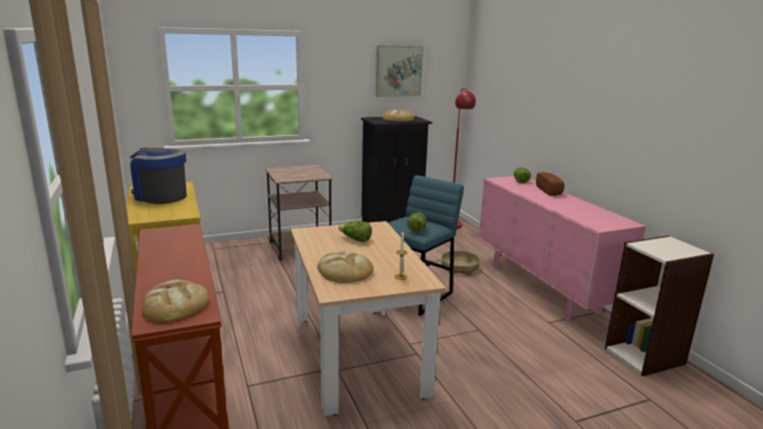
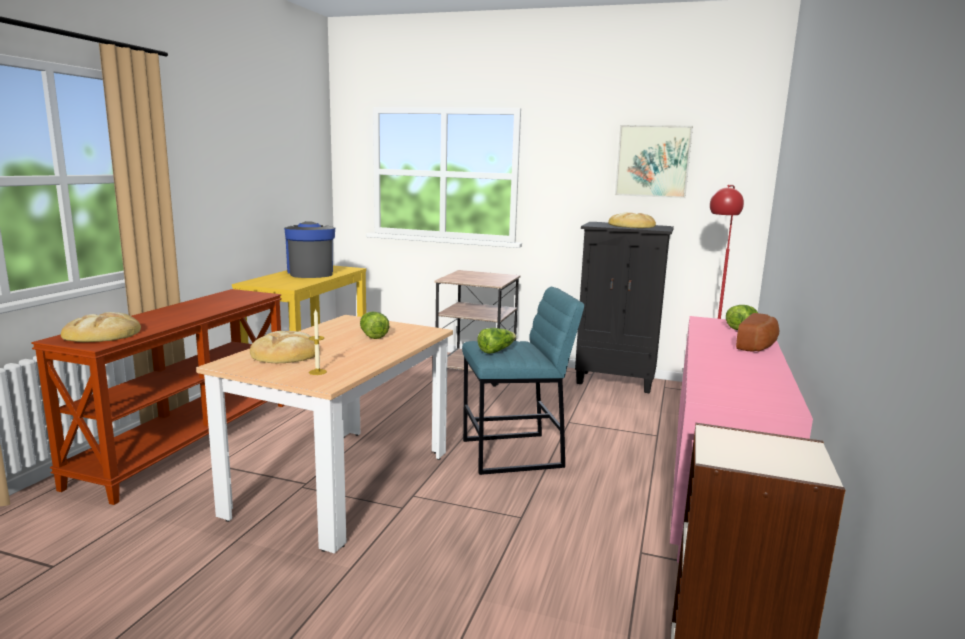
camera: 40 degrees right, 5 degrees down
basket [441,250,480,275] -> none

